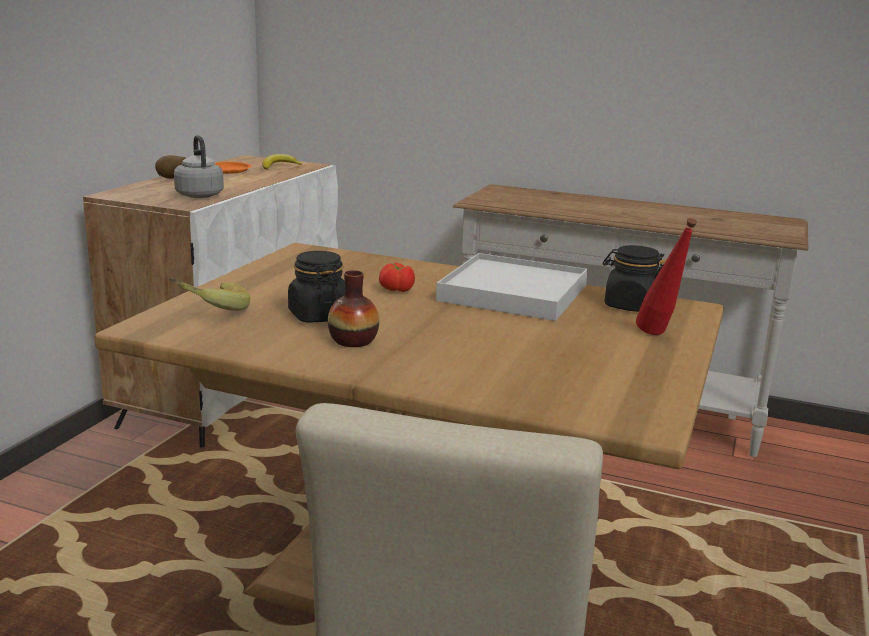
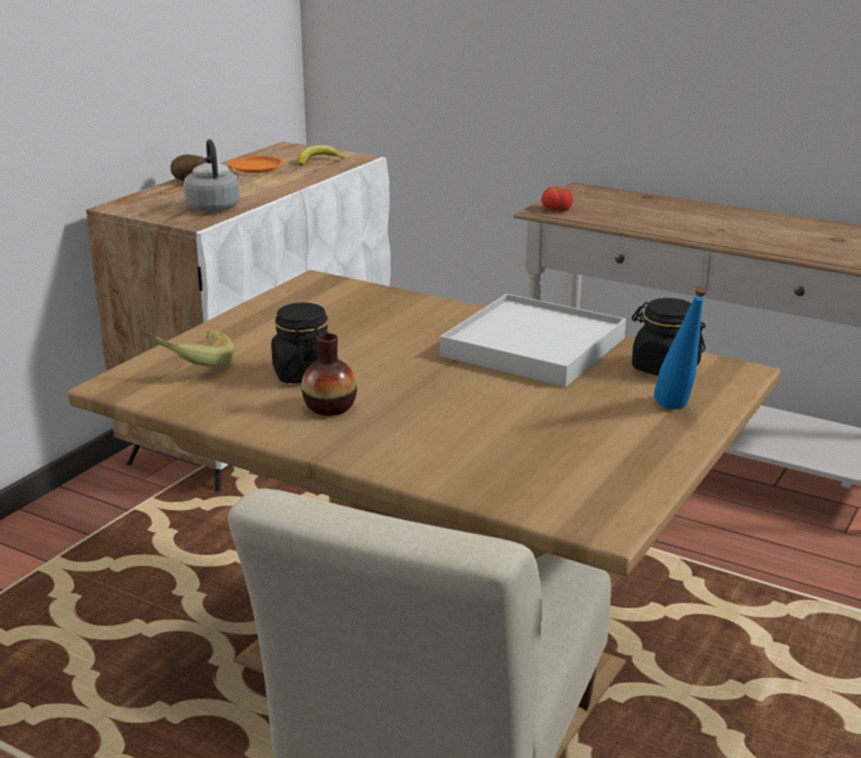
camera: 10 degrees right, 5 degrees up
tomato [379,263,415,292] -> tomato moved to [541,186,573,212]
red bottle [636,218,697,335] -> blue bottle [654,285,707,409]

